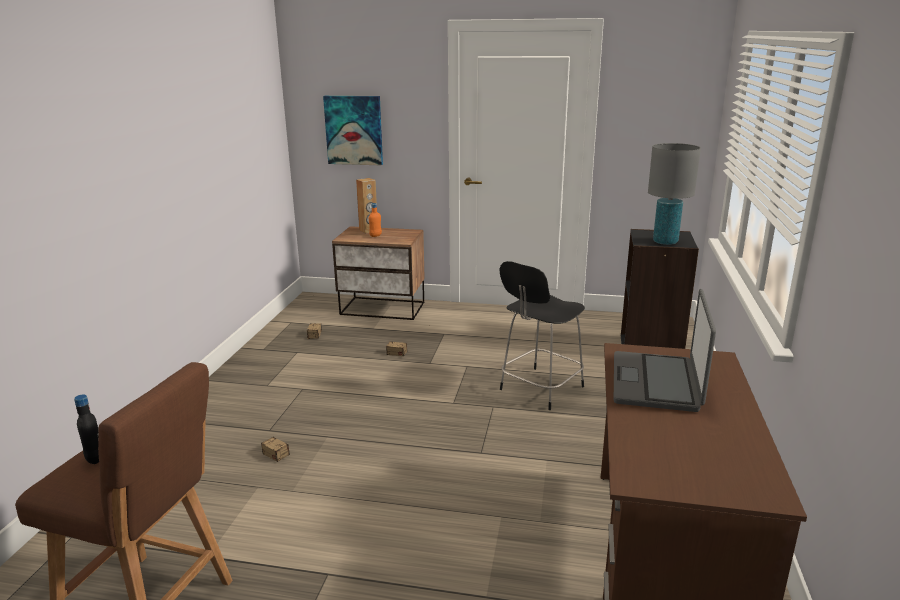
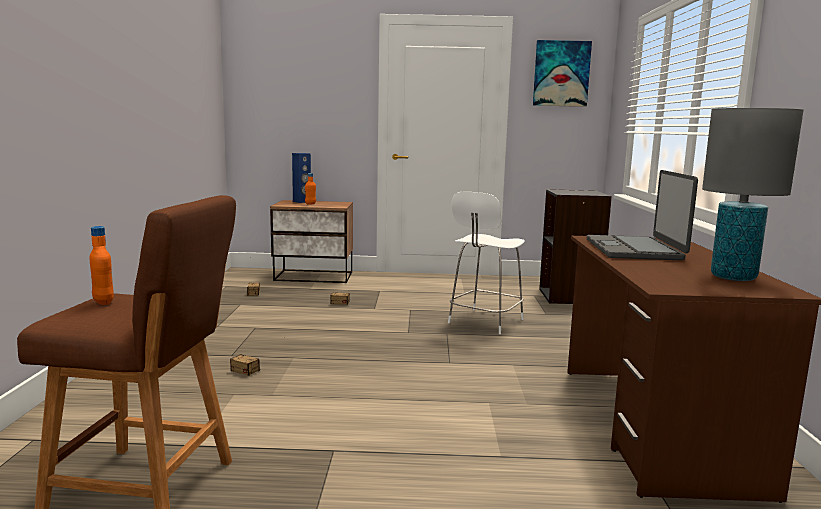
camera: 10 degrees left, 10 degrees down
black bottle [74,394,99,464] -> orange bottle [90,226,114,305]
picture [323,96,383,165] -> picture moved to [533,40,592,107]
brown speaker [356,178,377,233] -> blue speaker [292,153,311,203]
black chair [500,261,585,410] -> white chair [448,191,525,334]
grey table lamp [648,143,701,245] -> grey table lamp moved to [702,108,804,281]

